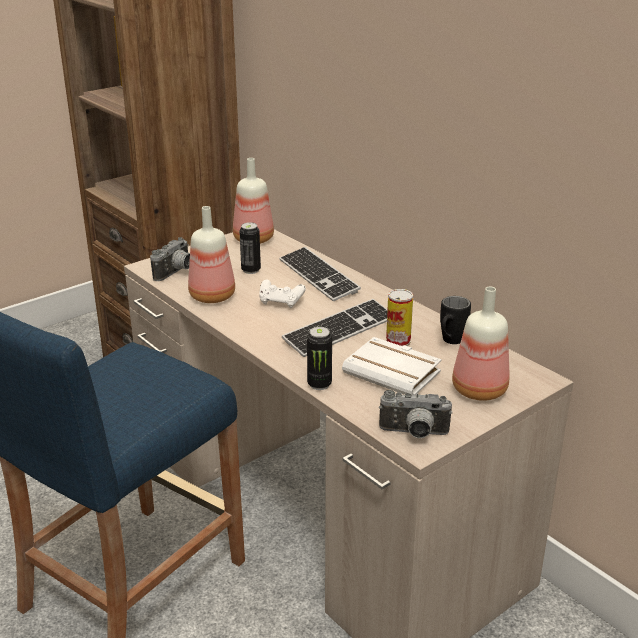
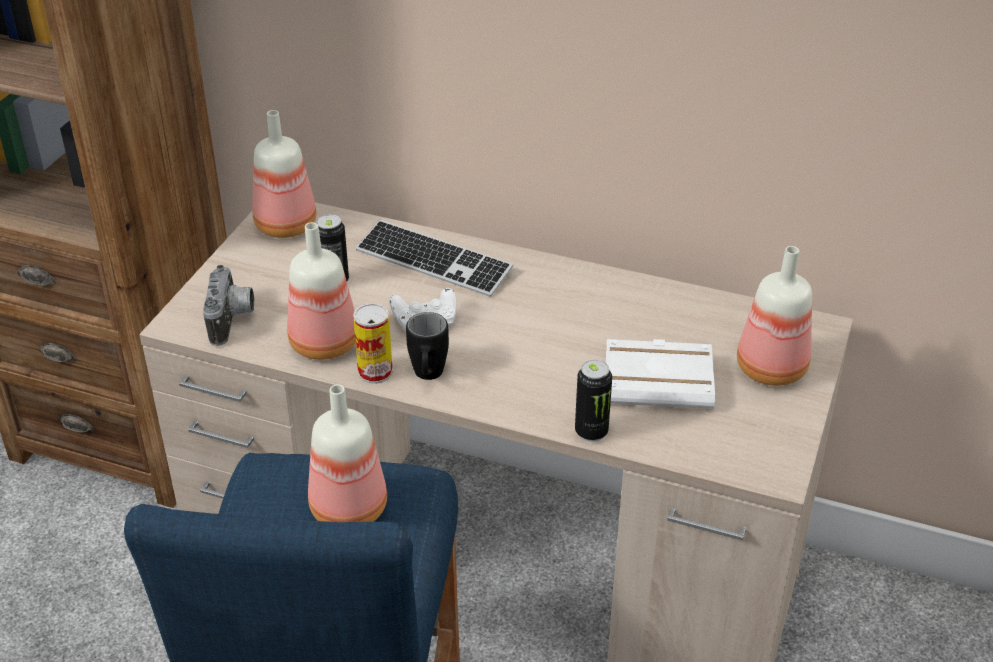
camera: 30 degrees left, 10 degrees up
keyboard [282,299,387,357] -> none
camera [379,390,452,438] -> none
can [386,289,413,346] -> can moved to [353,303,393,384]
black mug [440,296,471,344] -> black mug moved to [406,312,449,380]
none -> bottle [308,384,387,522]

